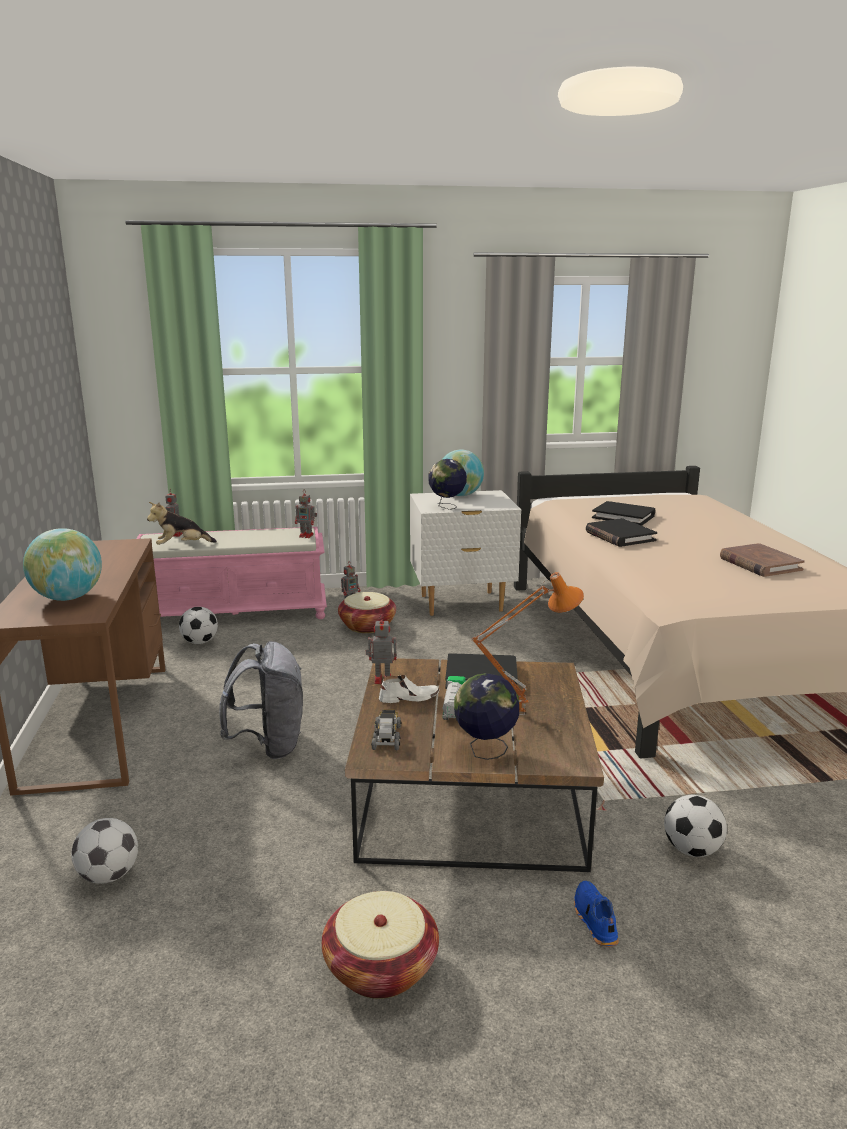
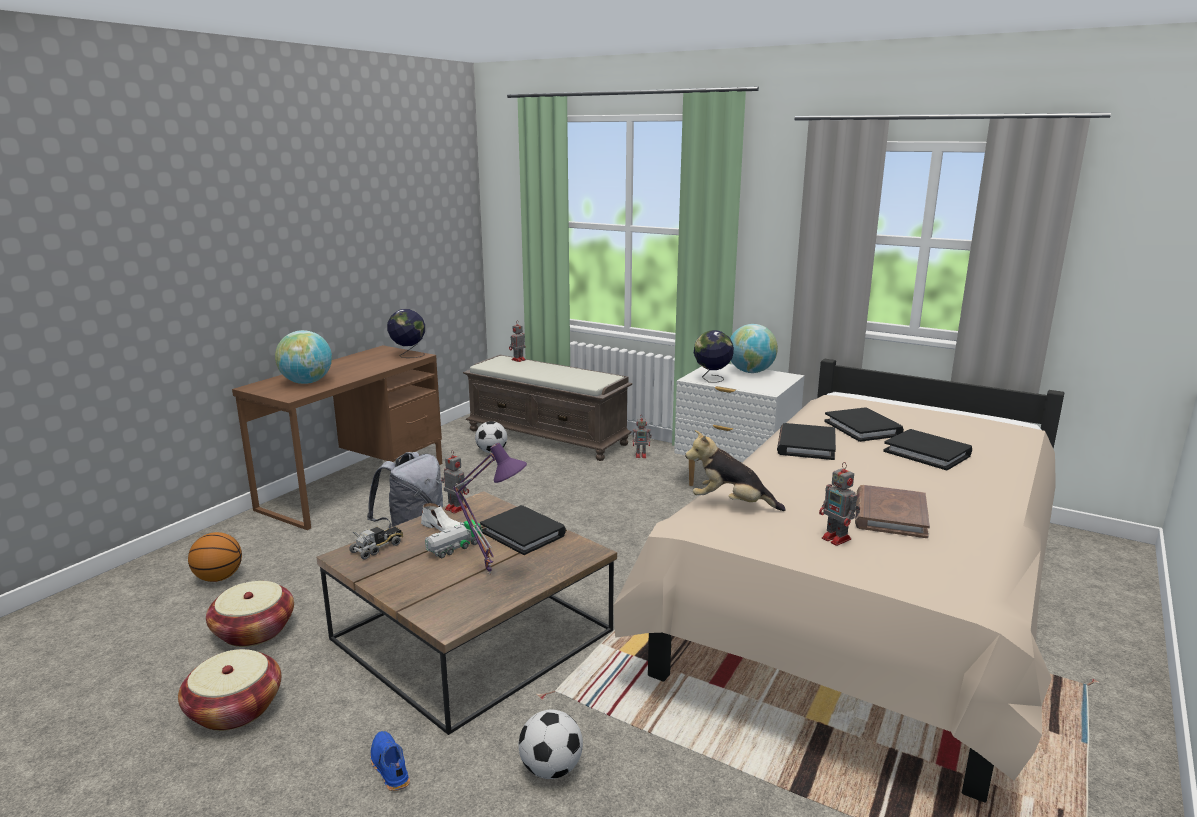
camera: 40 degrees right, 0 degrees up
football [71,818,138,884] -> basketball [188,532,242,582]
pink bench [137,527,327,619] -> brown bench [463,355,632,461]
plush toy [147,502,217,545] -> plush toy moved to [685,430,786,511]
toy robot [295,491,317,538] -> toy robot moved to [819,462,860,546]
basket [338,592,396,633] -> basket moved to [206,581,294,647]
globe [454,673,519,760] -> globe moved to [387,309,425,358]
orange table lamp [472,572,584,715] -> purple table lamp [453,443,527,575]
blue shoe [574,881,619,947] -> blue shoe turned 60 degrees counterclockwise [371,731,410,791]
none -> black book [883,429,972,470]

